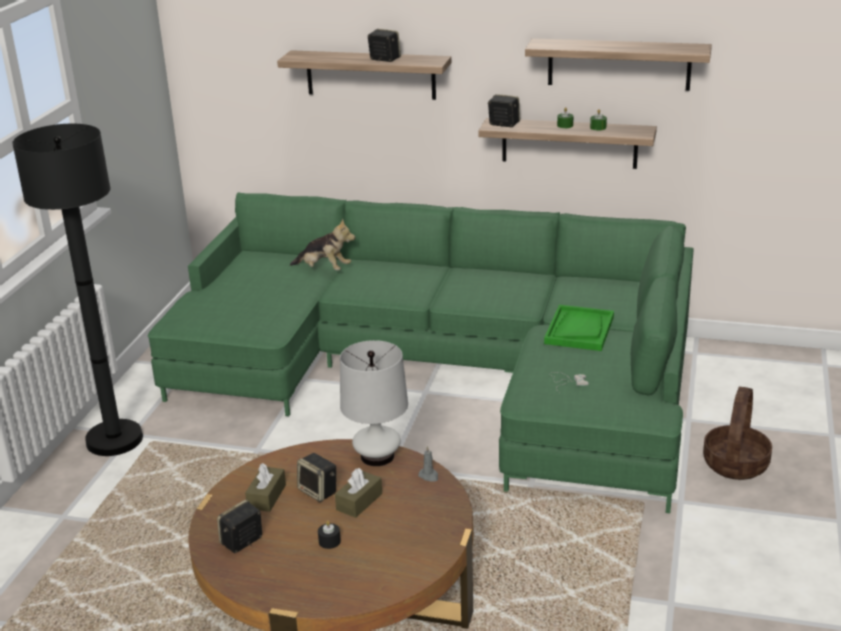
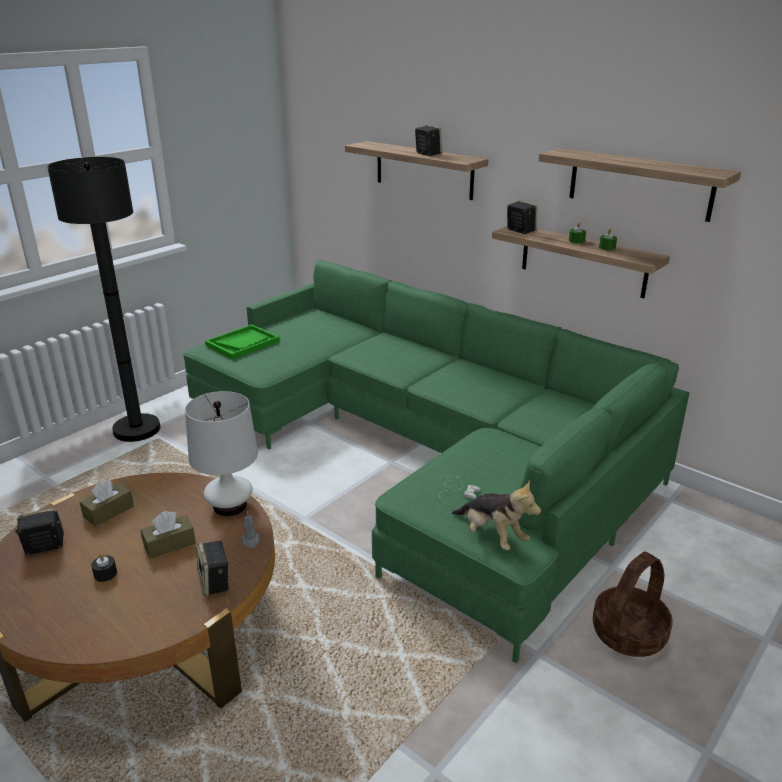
camera: 25 degrees right, 0 degrees up
plush toy [290,218,355,271] -> plush toy moved to [452,480,541,550]
speaker [297,453,336,502] -> speaker moved to [197,541,231,596]
green tray [544,305,614,351] -> green tray moved to [205,325,280,360]

